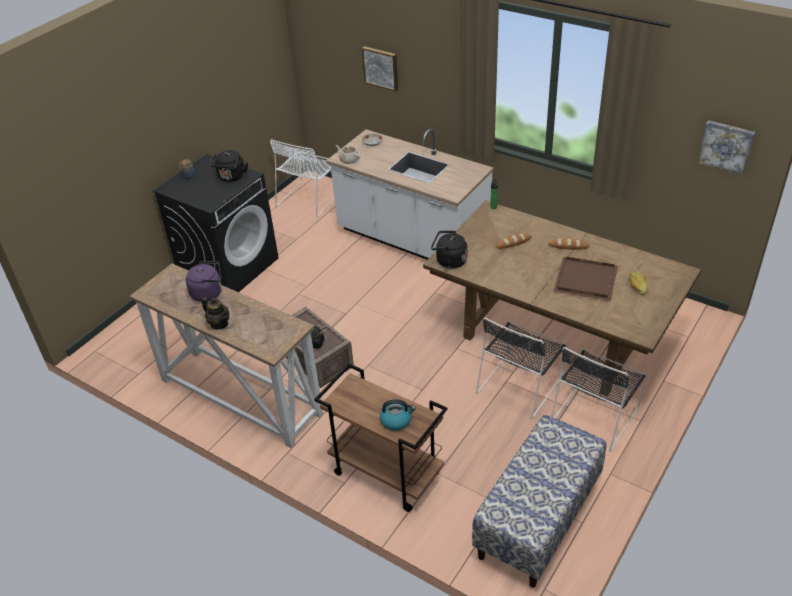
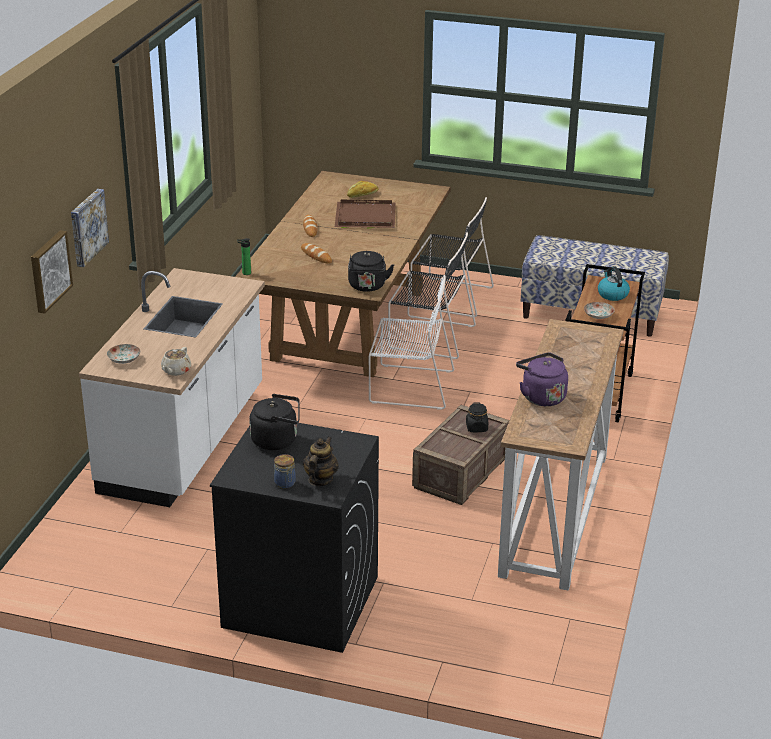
camera: 110 degrees left, 10 degrees down
teapot [201,297,229,329] -> teapot moved to [303,437,339,486]
white chair [270,139,334,217] -> white chair moved to [369,275,454,410]
picture [698,120,755,175] -> picture moved to [71,189,109,267]
none -> plate [584,302,615,319]

